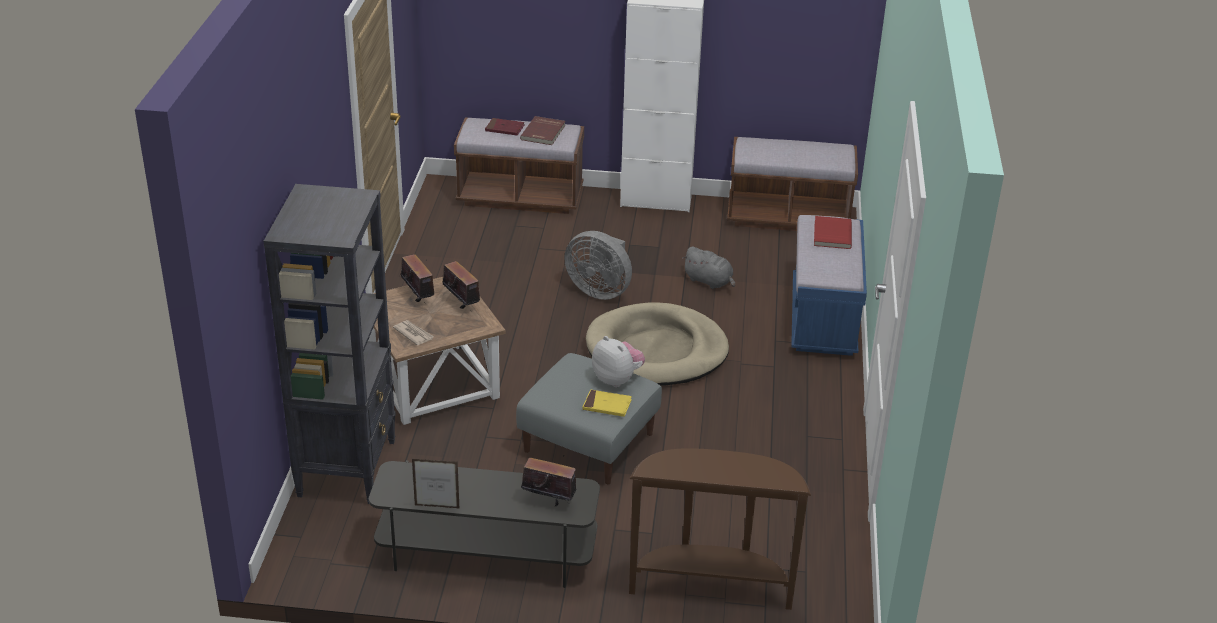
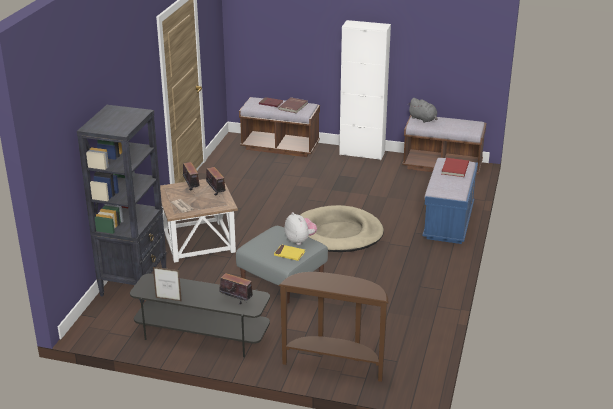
camera: 10 degrees right, 5 degrees down
grey fan [564,231,632,300] -> none
grey plush toy [683,246,735,289] -> grey plush toy moved to [409,98,438,123]

